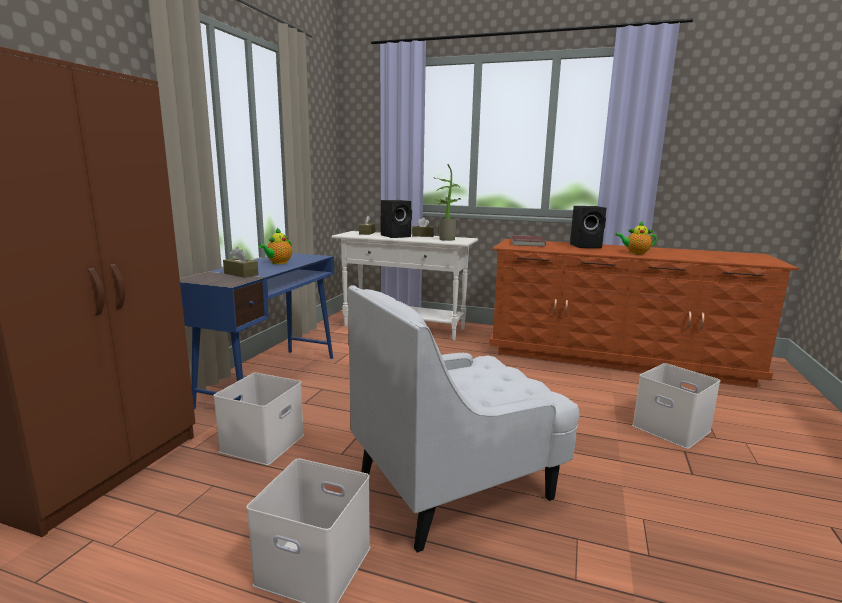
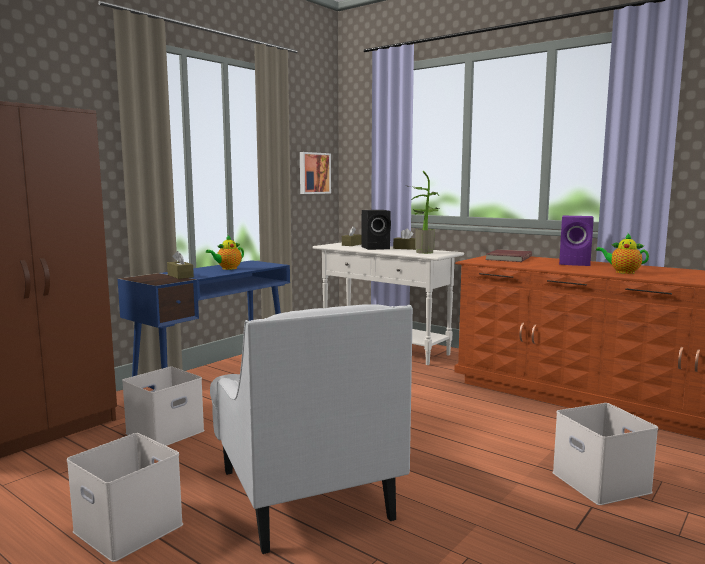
camera: 20 degrees right, 5 degrees down
white armchair [348,285,580,553] -> white armchair turned 105 degrees counterclockwise [210,304,413,554]
black speaker [570,206,606,248] -> purple speaker [559,216,594,266]
none -> picture [300,152,331,194]

